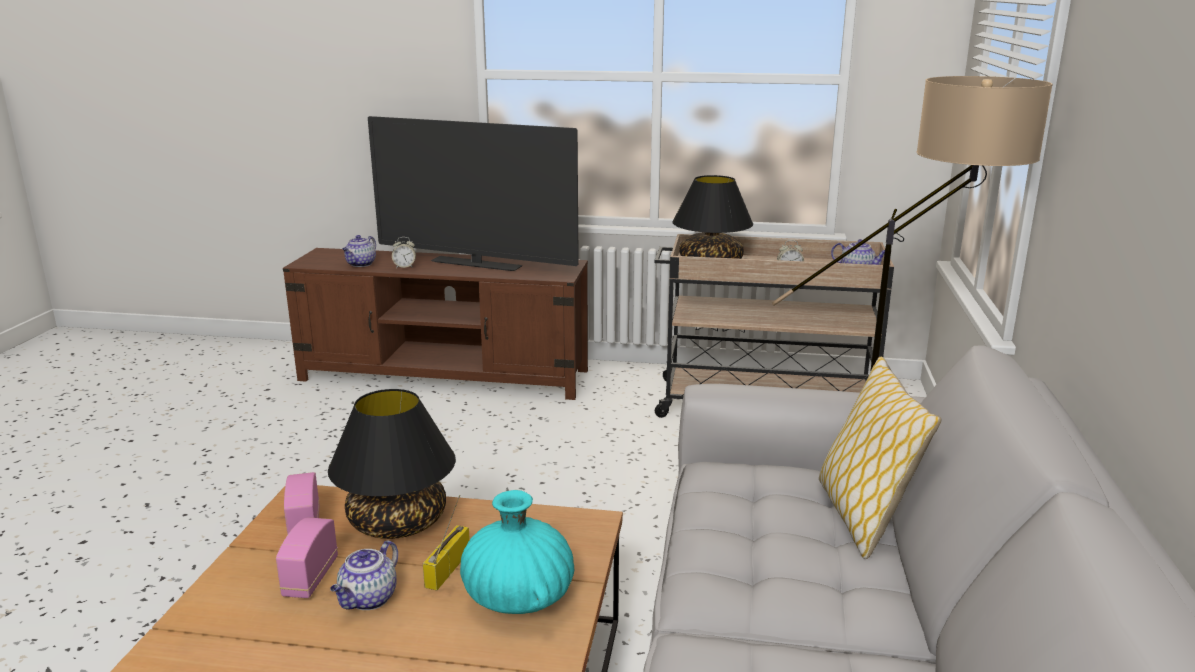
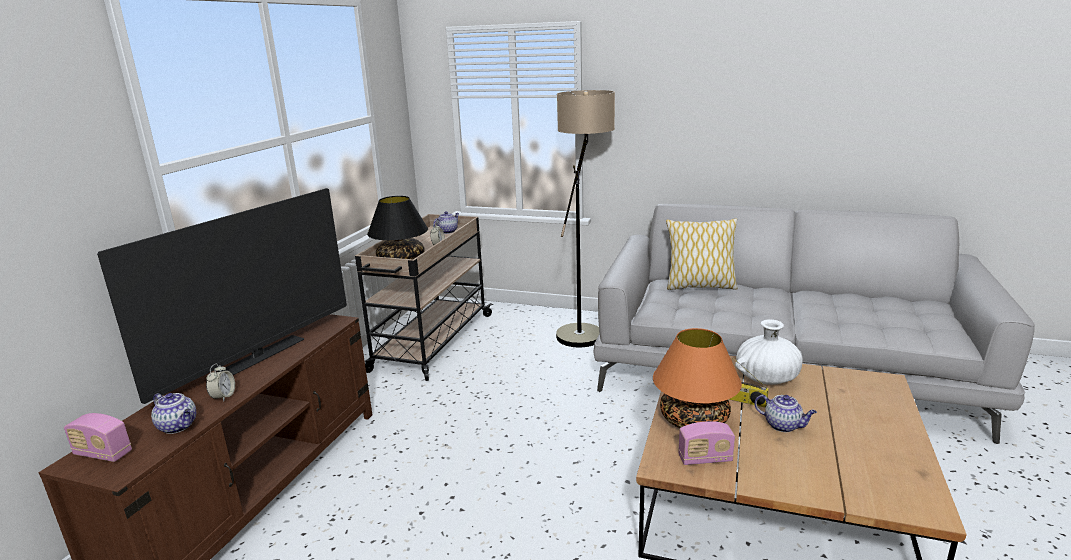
camera: 80 degrees left, 0 degrees up
radio [276,517,338,598] -> radio moved to [64,413,132,462]
black table lamp [328,389,456,539] -> orange table lamp [653,328,742,428]
turquoise vase [460,490,574,614] -> white vase [735,319,803,385]

